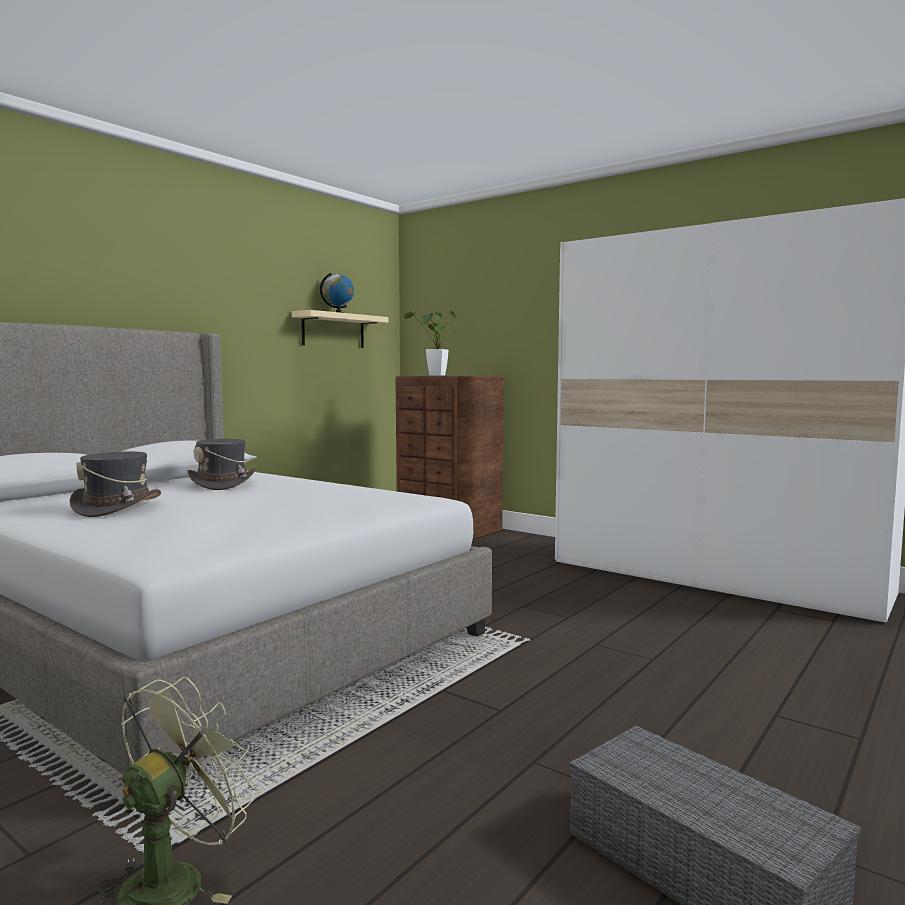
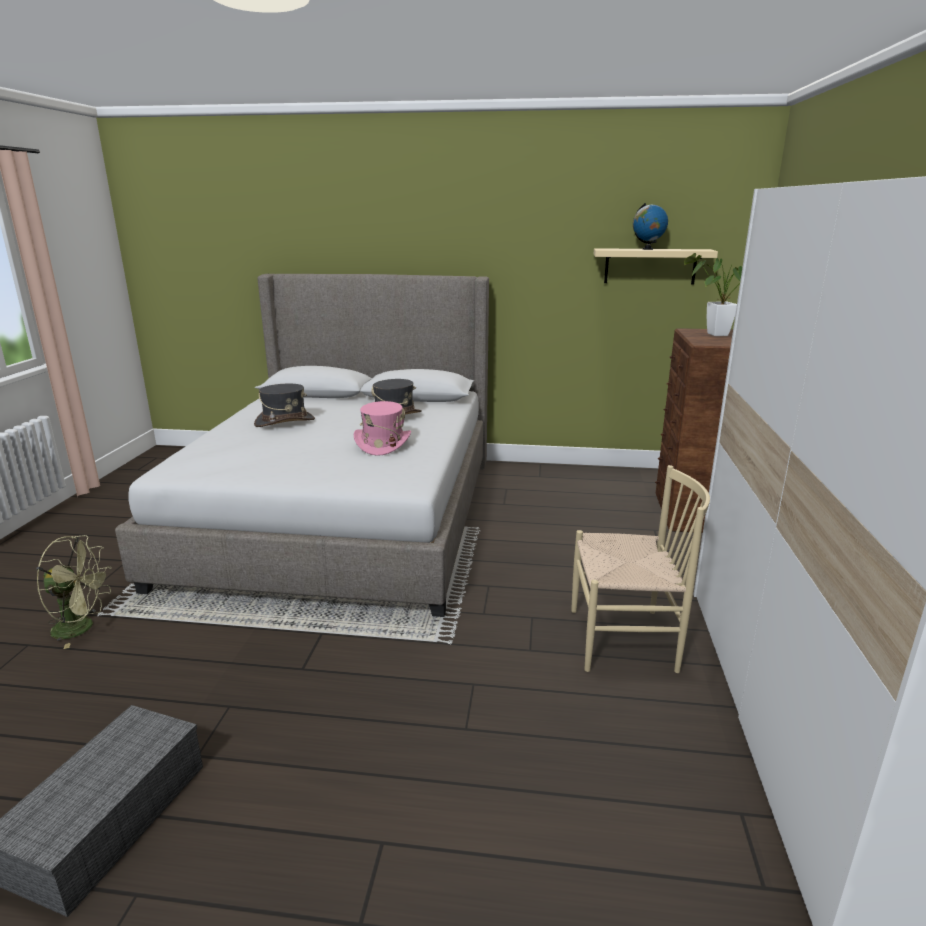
camera: 60 degrees right, 15 degrees up
none -> pink hat [354,401,411,456]
none -> beige chair [571,465,710,673]

